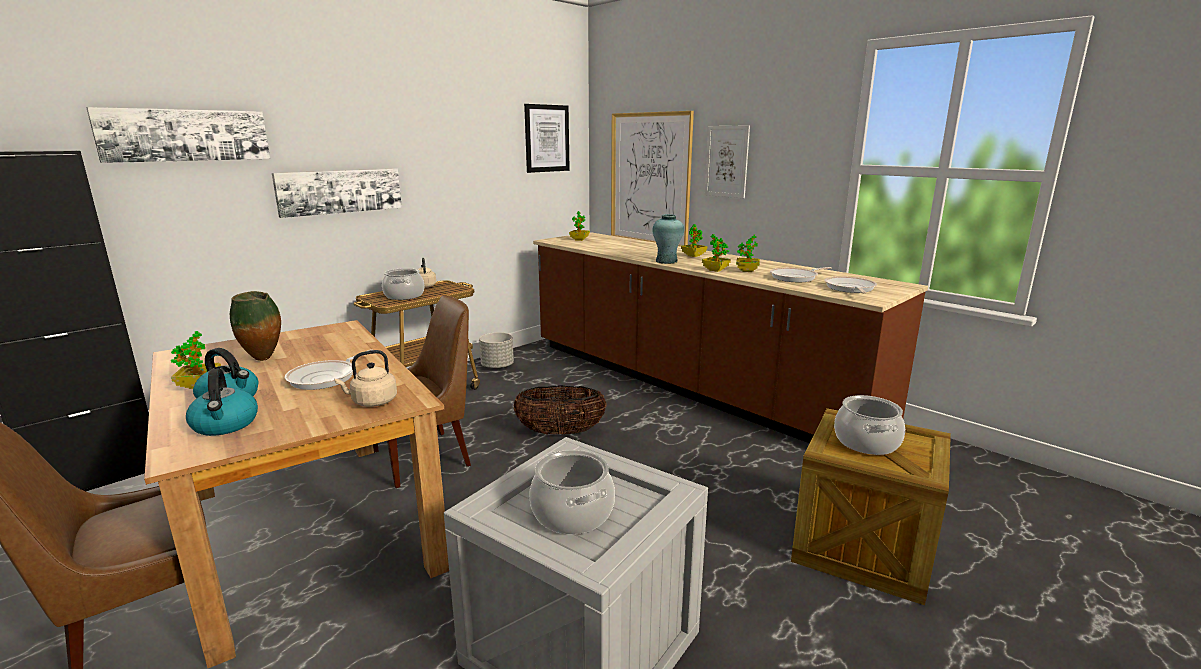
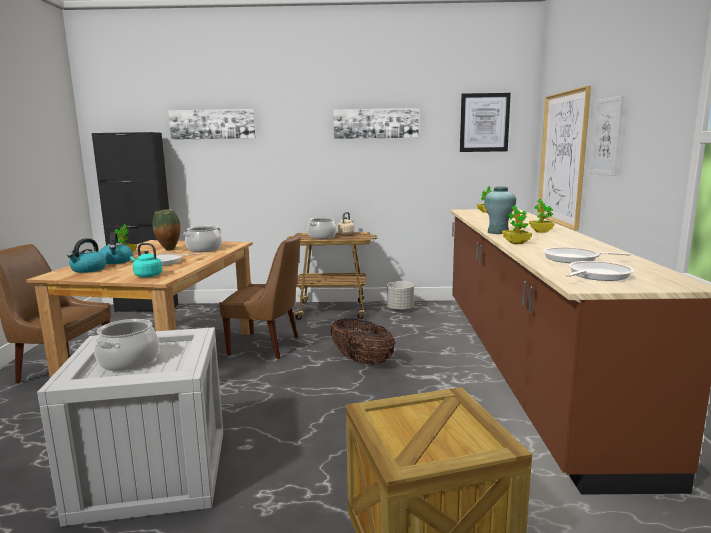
camera: 45 degrees right, 5 degrees down
picture [272,168,402,218] -> picture moved to [333,108,419,139]
beige kettle [335,350,397,407] -> turquoise kettle [130,243,162,278]
potted plant [736,234,760,272] -> none
cooking pot [834,395,905,455] -> cooking pot moved to [184,226,222,252]

